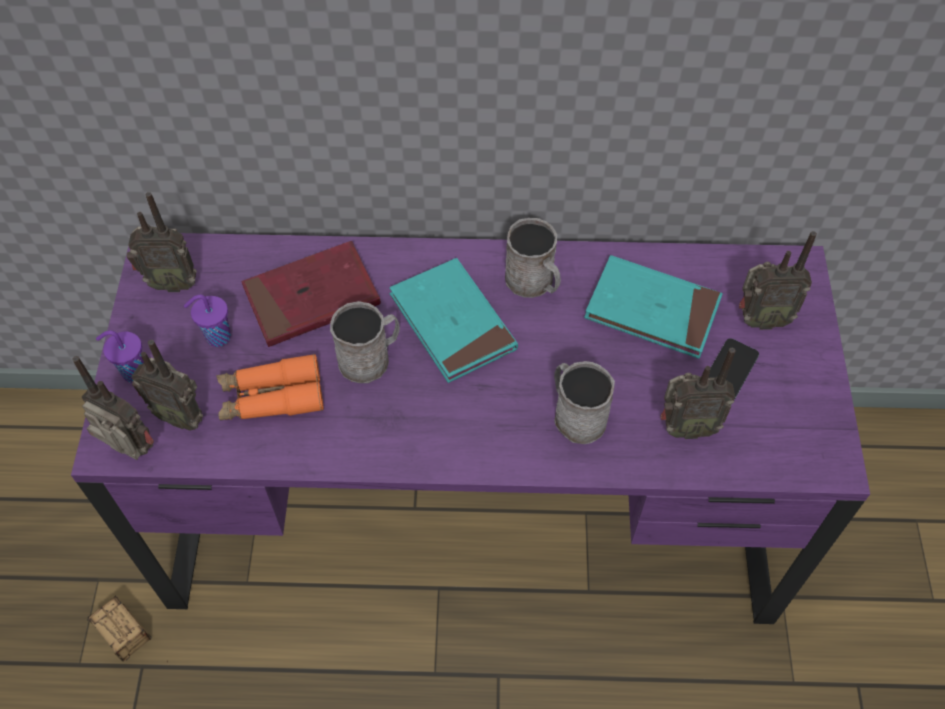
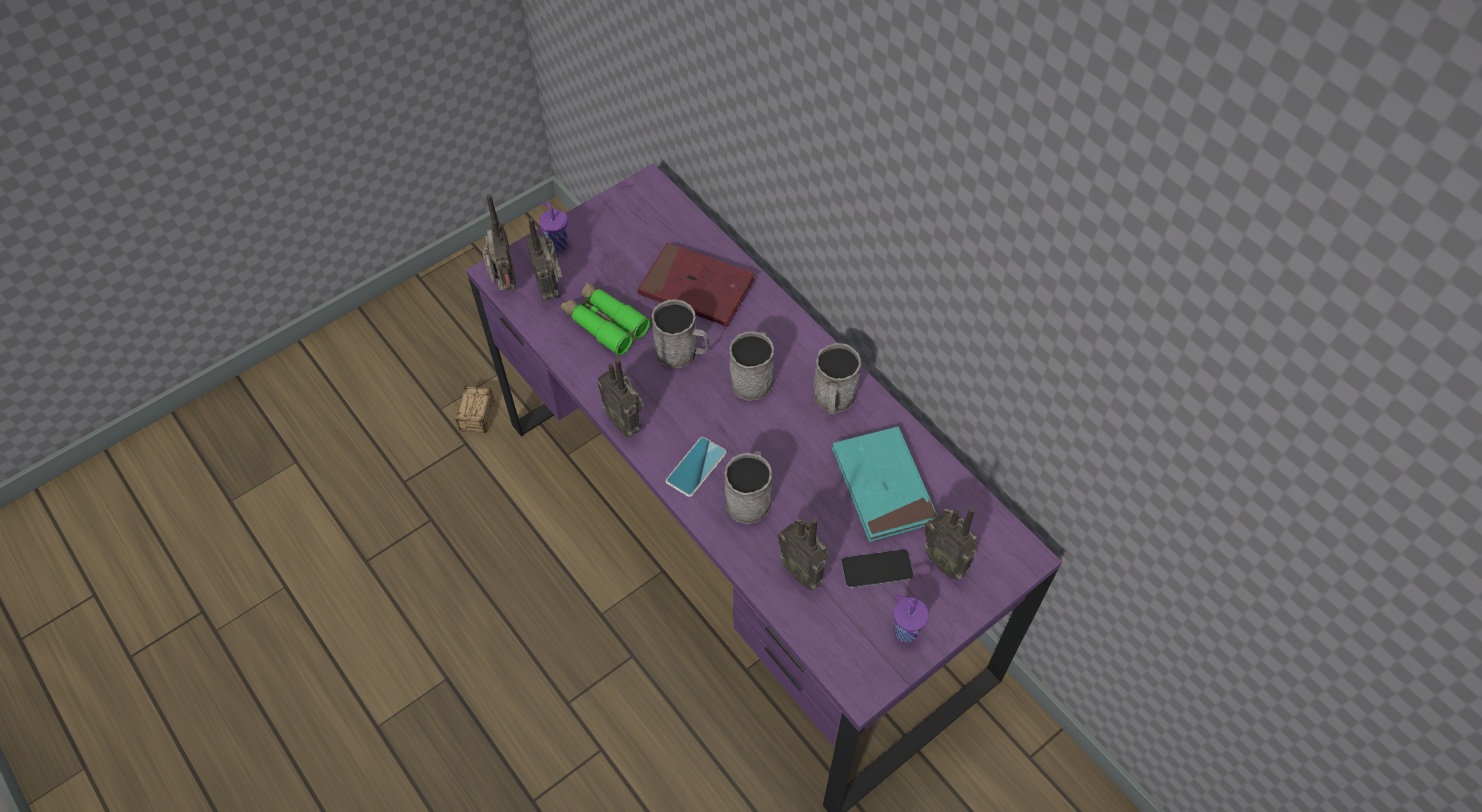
camera: 50 degrees right, 0 degrees up
radio [127,192,197,292] -> radio moved to [597,358,644,438]
purple cup [184,295,231,347] -> purple cup moved to [893,595,929,642]
orange binoculars [216,354,324,420] -> green binoculars [561,282,650,356]
turquoise book [390,258,518,383] -> grey mug [729,331,774,401]
none -> phone [666,437,727,497]

